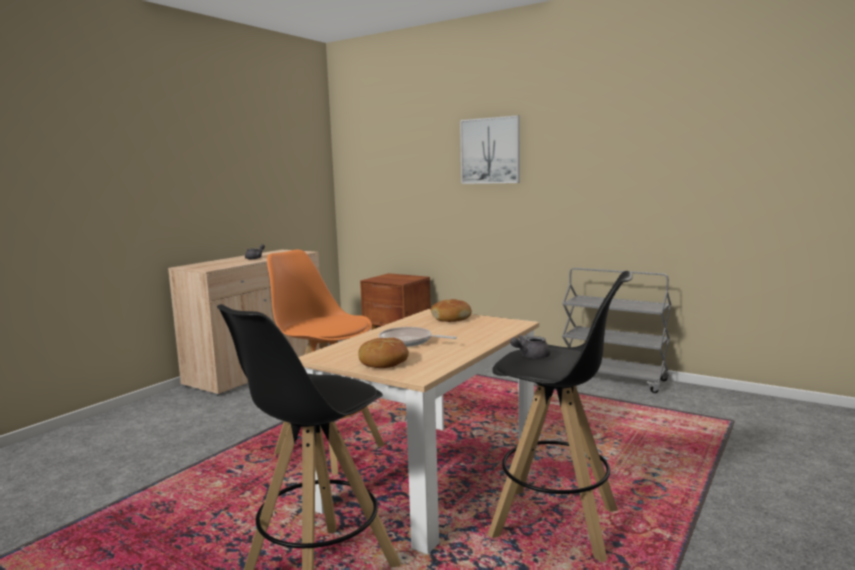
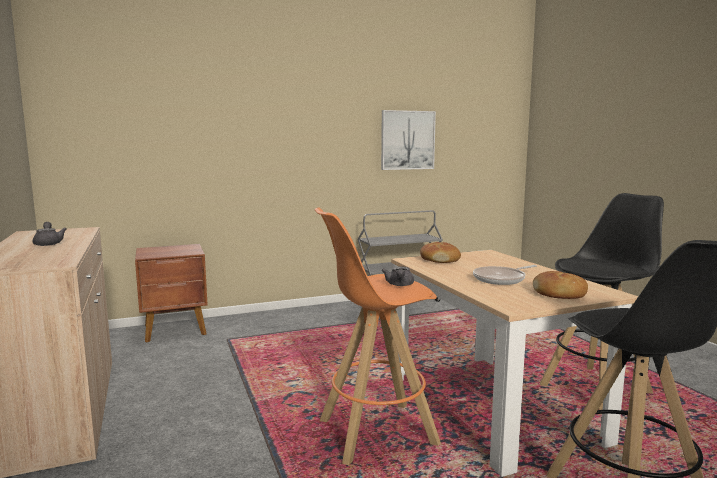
camera: 55 degrees left, 0 degrees up
picture [460,115,520,184] -> picture moved to [381,110,436,170]
grey teapot [510,335,551,359] -> grey teapot moved to [382,266,414,286]

